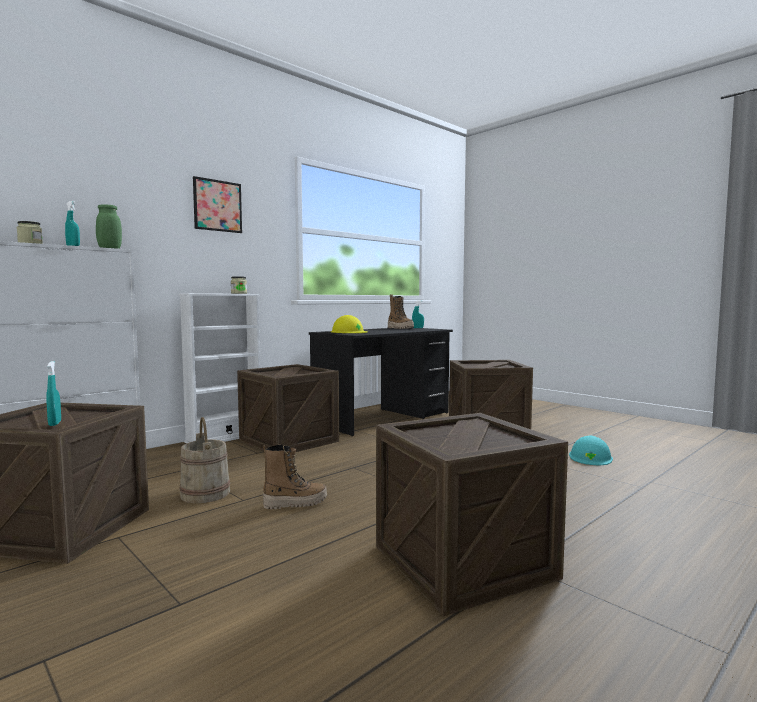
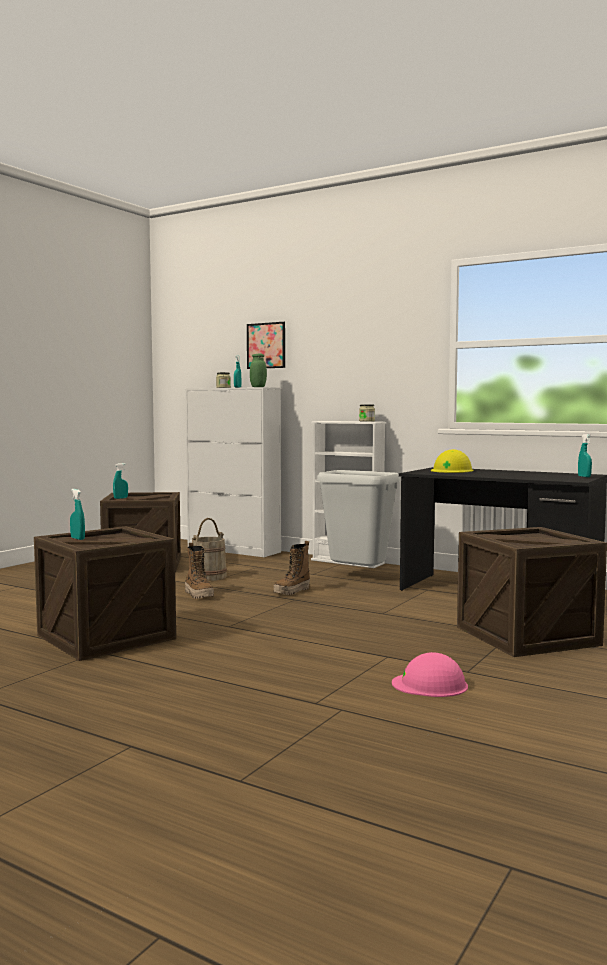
camera: 75 degrees right, 0 degrees up
picture [193,176,242,233] -> picture moved to [247,322,285,369]
crate [237,364,339,452] -> grey trash can [317,470,400,566]
boot [388,294,414,329] -> boot moved to [274,541,310,595]
turquoise hard hat [569,436,613,465] -> pink hard hat [392,652,468,697]
none -> turquoise spray bottle [70,489,85,540]

